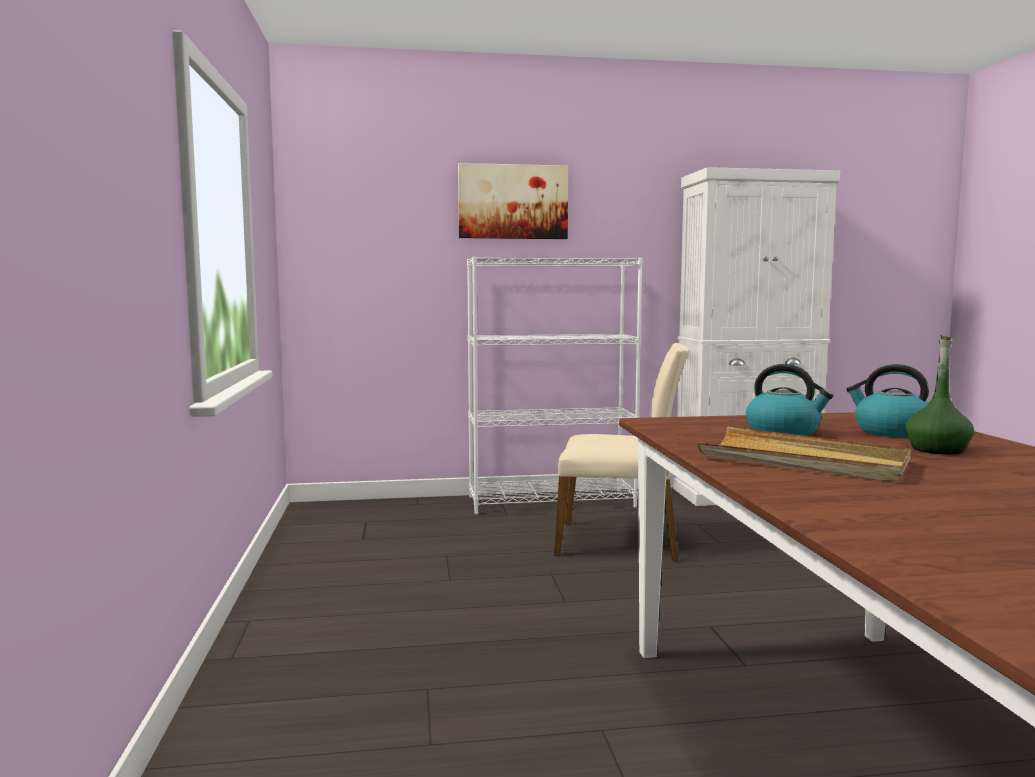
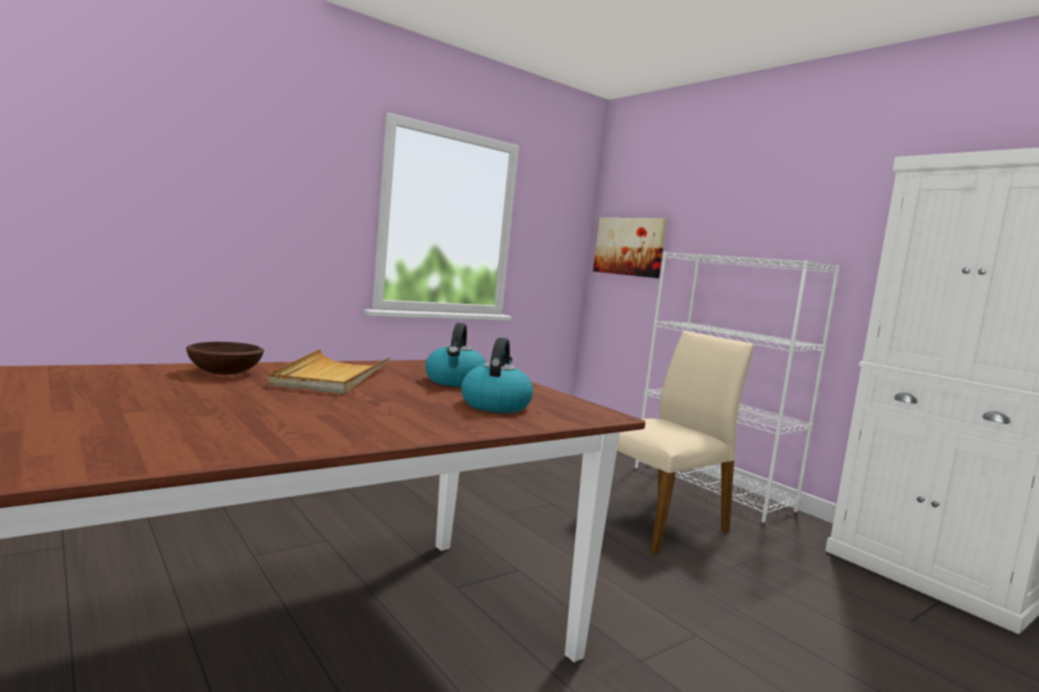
camera: 60 degrees right, 0 degrees up
picture [458,163,568,239] -> picture moved to [593,218,667,278]
beige chair [554,343,690,562] -> beige chair turned 105 degrees counterclockwise [617,331,754,555]
green bottle [906,335,974,455] -> none
none -> brown bowl [186,342,264,375]

